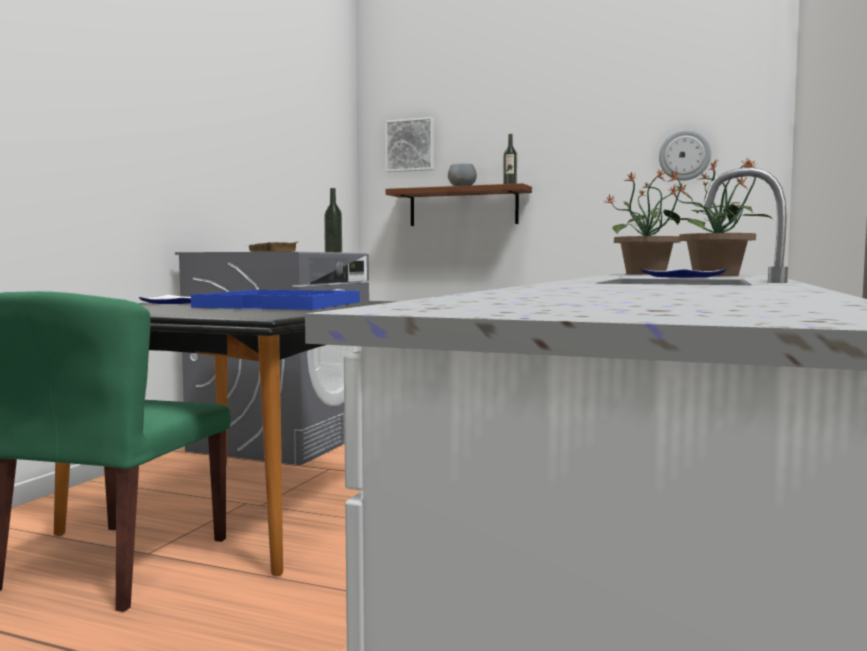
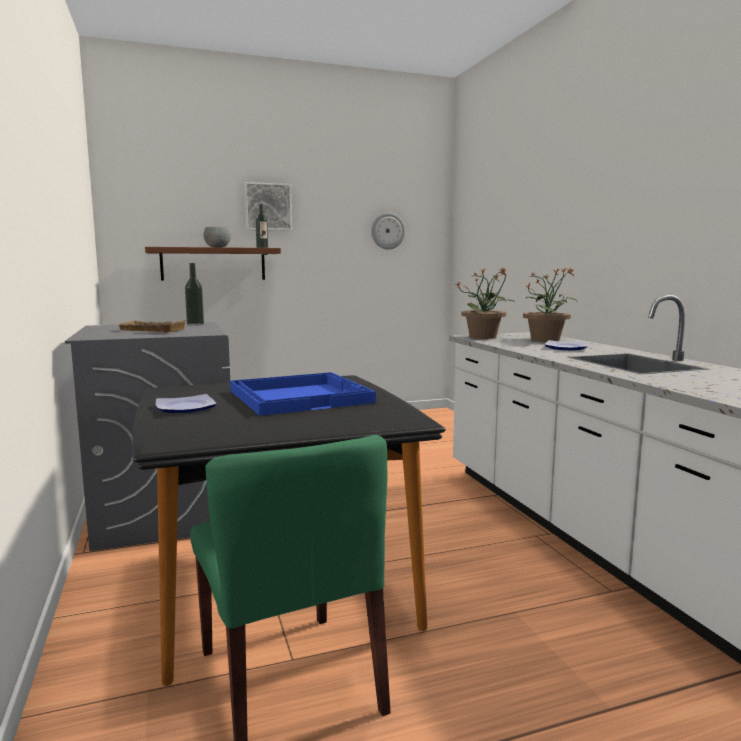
camera: 40 degrees left, 5 degrees up
picture [385,117,434,172] -> picture moved to [245,182,292,231]

